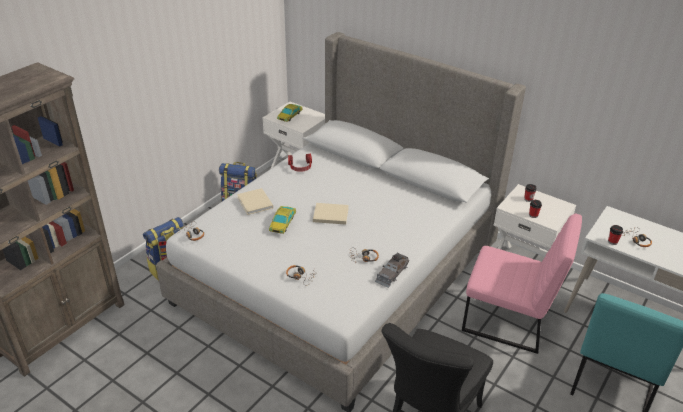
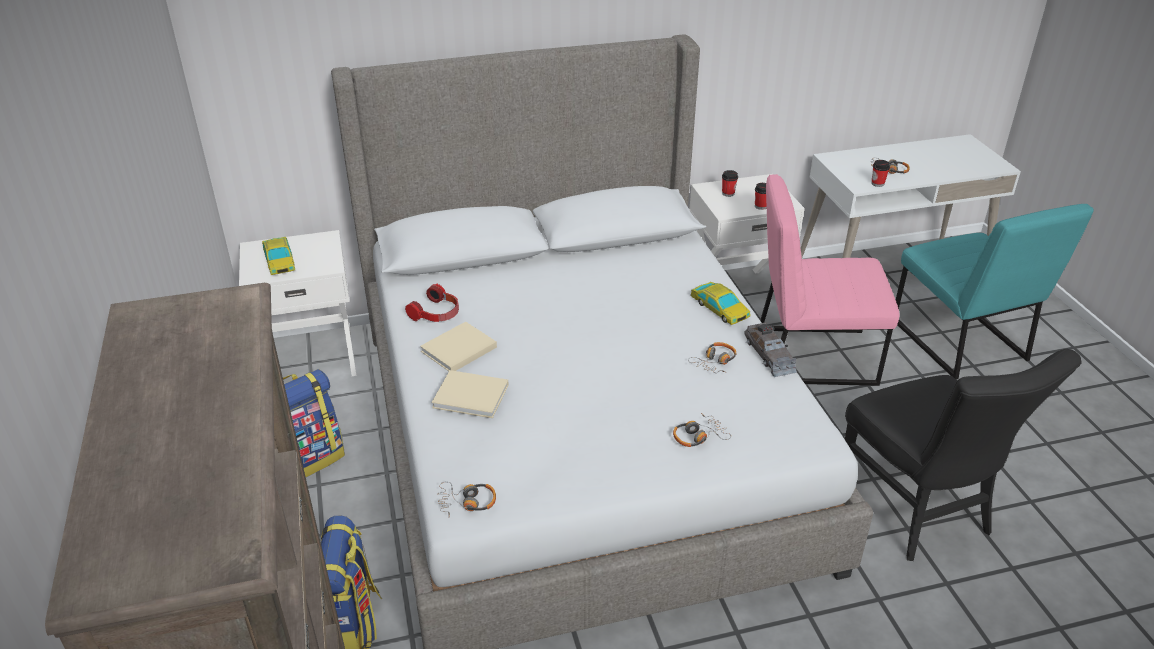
camera: 50 degrees left, 0 degrees up
toy car [269,206,296,234] -> toy car moved to [690,282,751,325]
beige book [313,203,349,225] -> beige book moved to [420,322,497,371]
pink chair [462,213,582,354] -> pink chair turned 150 degrees counterclockwise [760,174,900,386]

